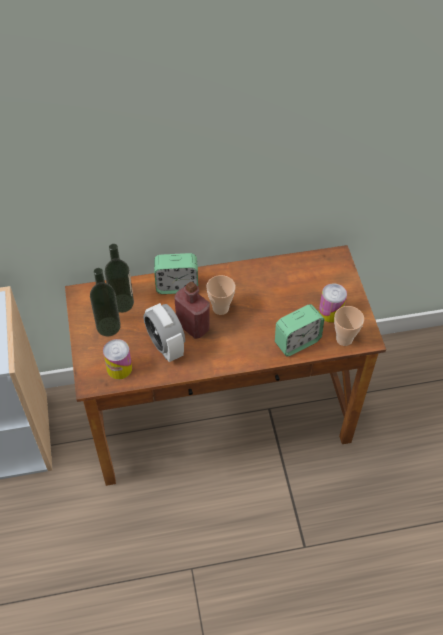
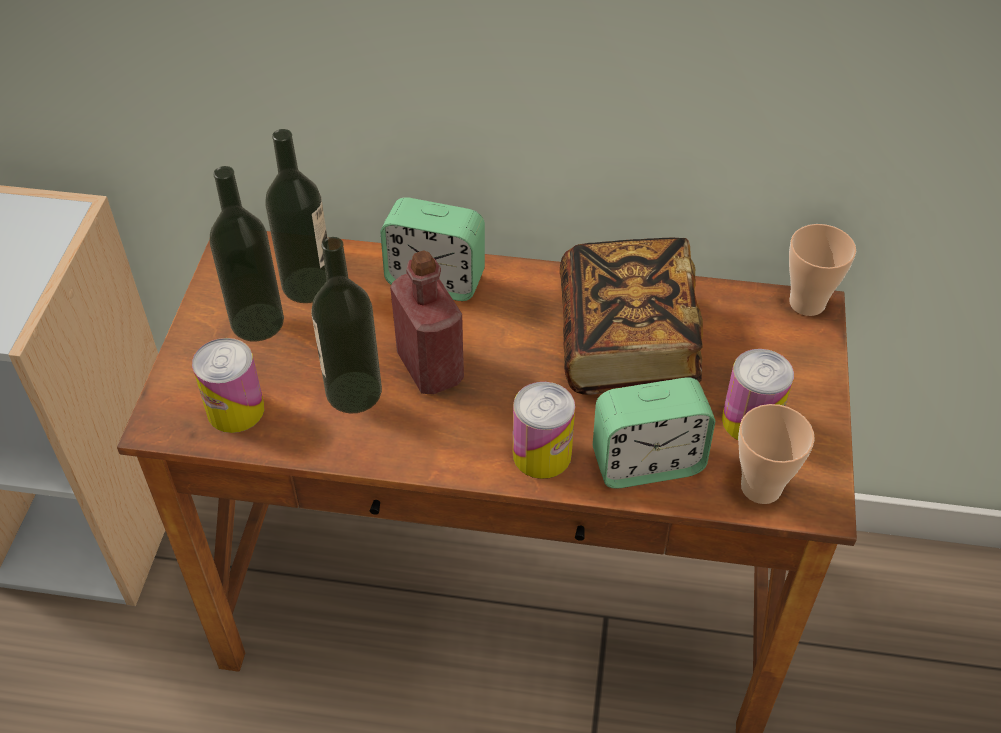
camera: 20 degrees right, 5 degrees down
alarm clock [143,303,185,362] -> bottle [311,237,382,414]
cup [207,275,236,315] -> cup moved to [789,224,856,316]
none -> can [513,382,575,479]
none -> book [560,238,703,395]

